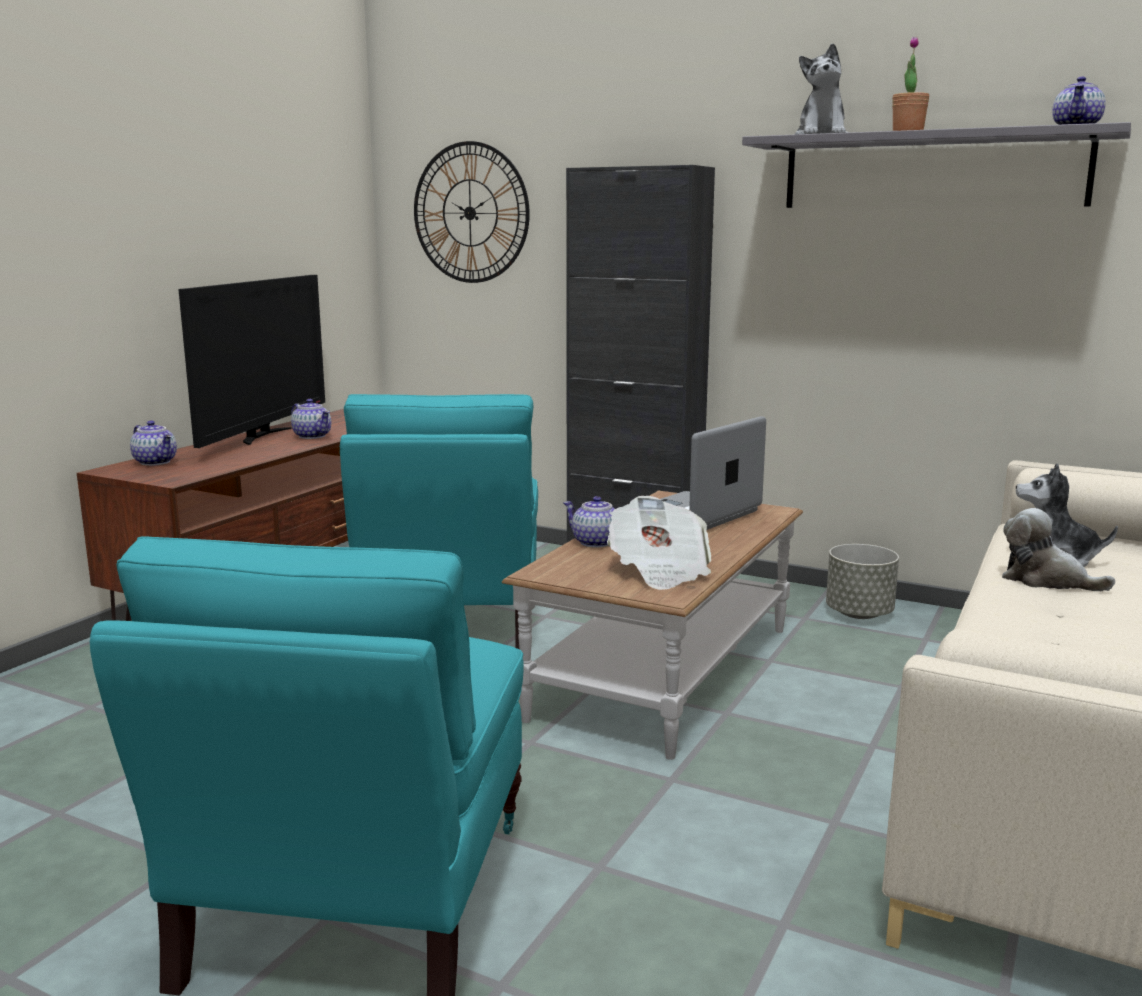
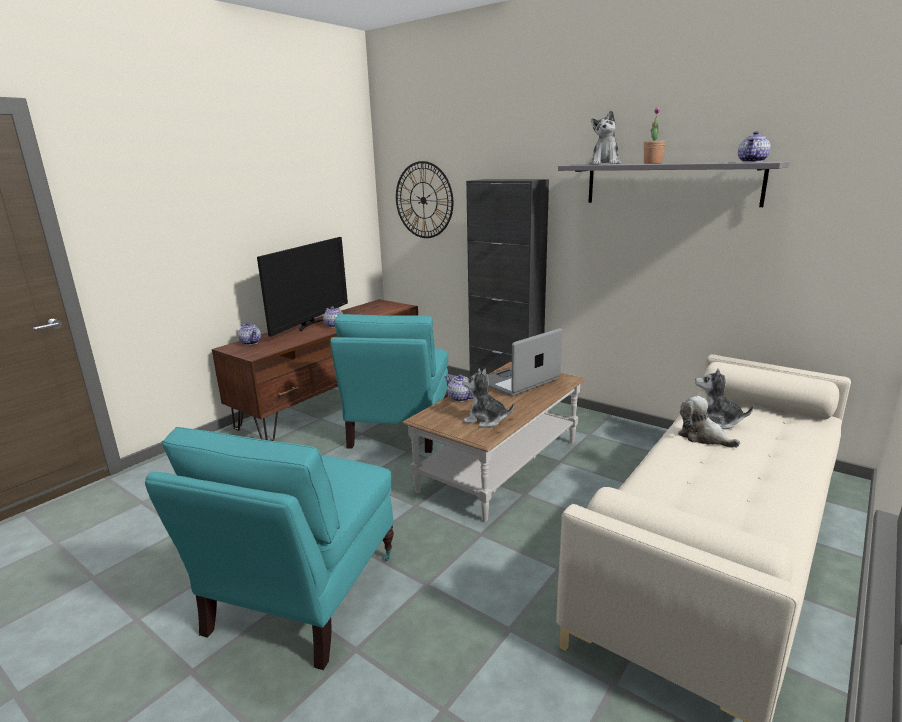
camera: 10 degrees right, 5 degrees up
newspaper [607,496,711,590] -> plush toy [462,369,514,427]
grey planter [826,544,899,619] -> none

